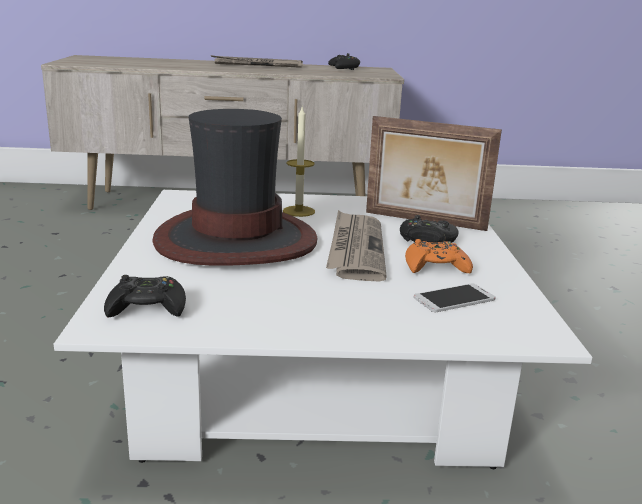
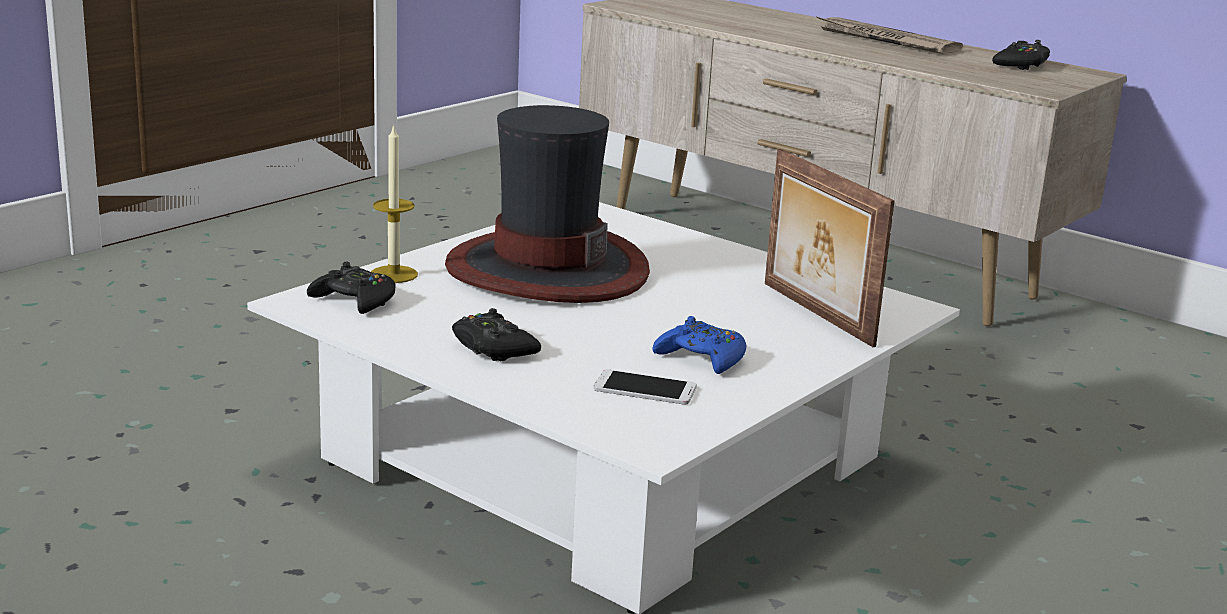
camera: 40 degrees right, 0 degrees up
candle [283,107,315,217] -> candle moved to [371,124,418,283]
newspaper [326,210,387,282] -> none
black game controller [400,215,459,243] -> black game controller moved to [452,308,541,361]
orange game controller [405,239,473,273] -> blue game controller [653,316,746,374]

